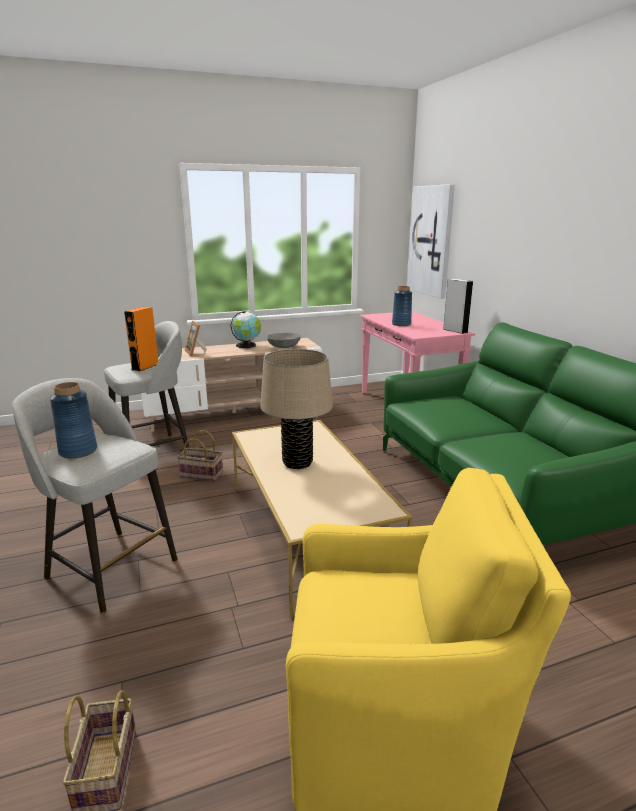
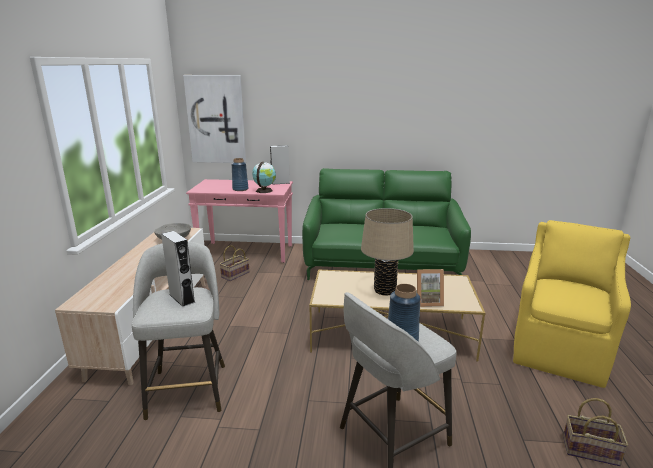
camera: 65 degrees left, 0 degrees up
orange speaker [124,307,158,371] -> grey speaker [161,231,195,307]
basket [177,430,223,481] -> basket moved to [220,245,250,281]
picture frame [184,321,207,356] -> picture frame moved to [416,269,444,307]
globe [230,311,261,348] -> globe moved to [252,162,276,193]

